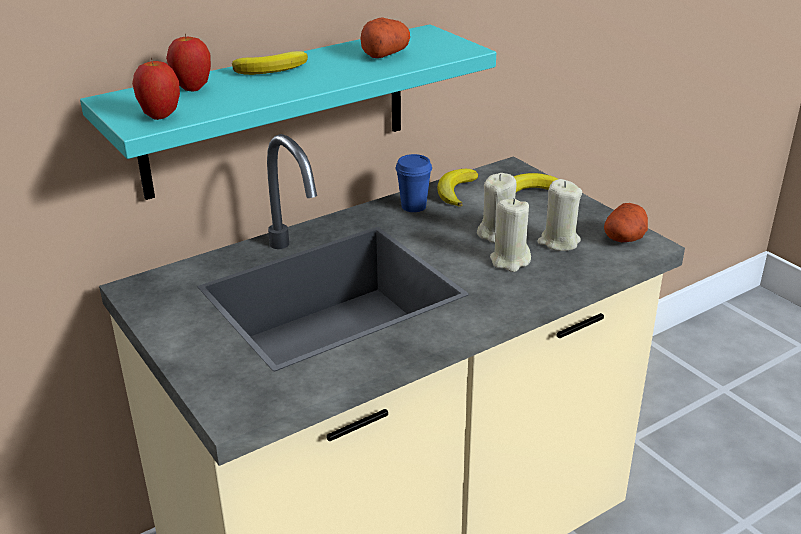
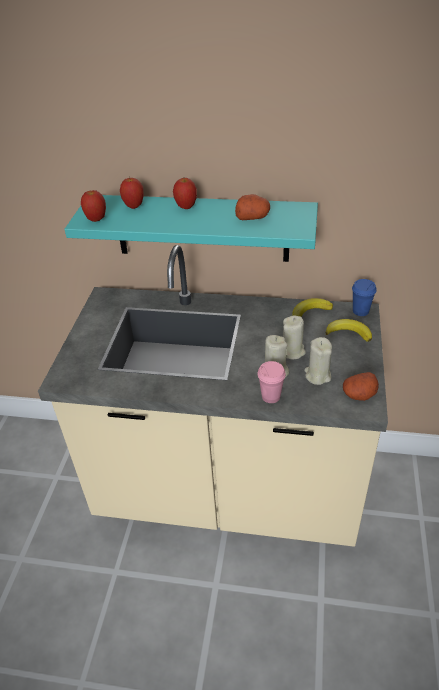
camera: 45 degrees right, 10 degrees up
banana [232,51,308,75] -> apple [173,178,197,209]
blue cup [395,154,432,212] -> blue cup moved to [352,279,377,316]
none -> pink cup [257,361,286,403]

